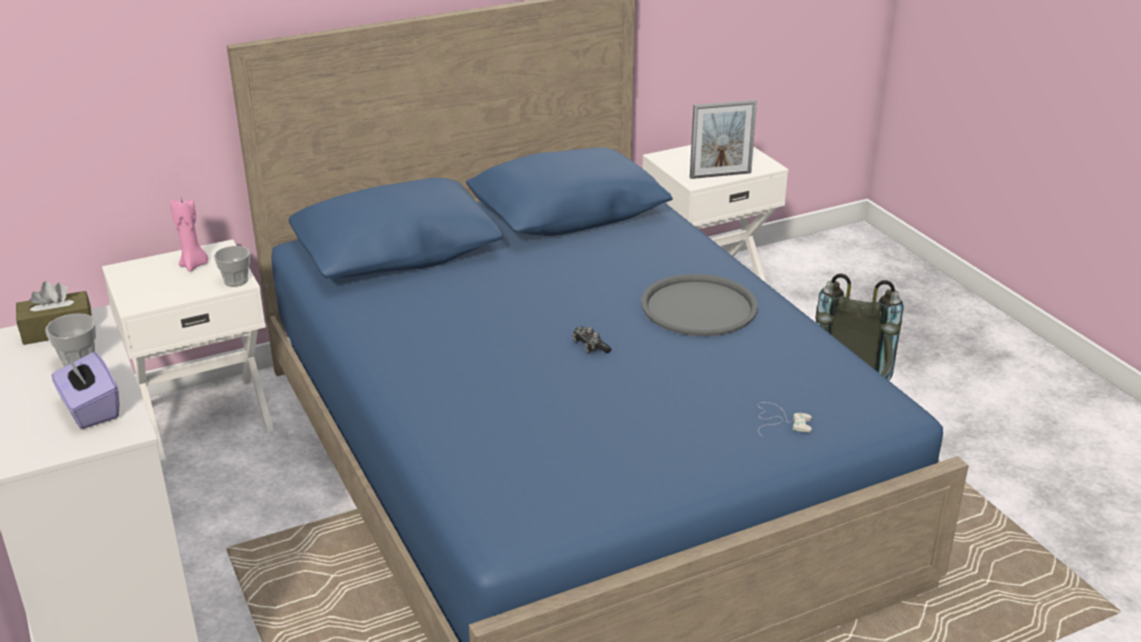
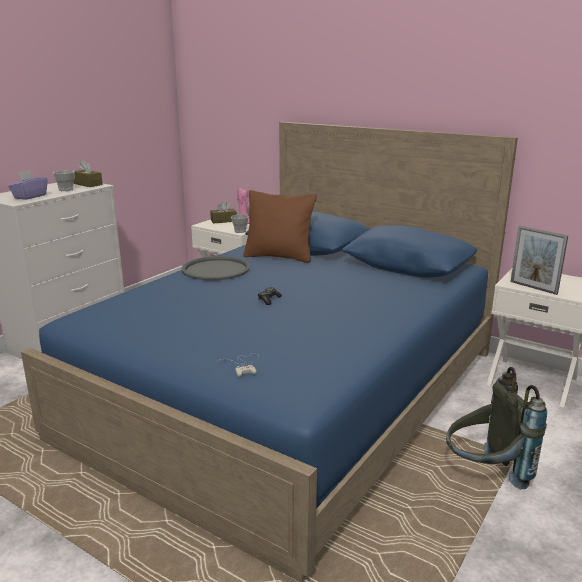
camera: 60 degrees right, 10 degrees down
grey tray [641,274,758,336] -> grey tray moved to [182,256,250,281]
none -> brown tissue box [210,201,237,223]
none -> brown pillow [243,190,317,263]

